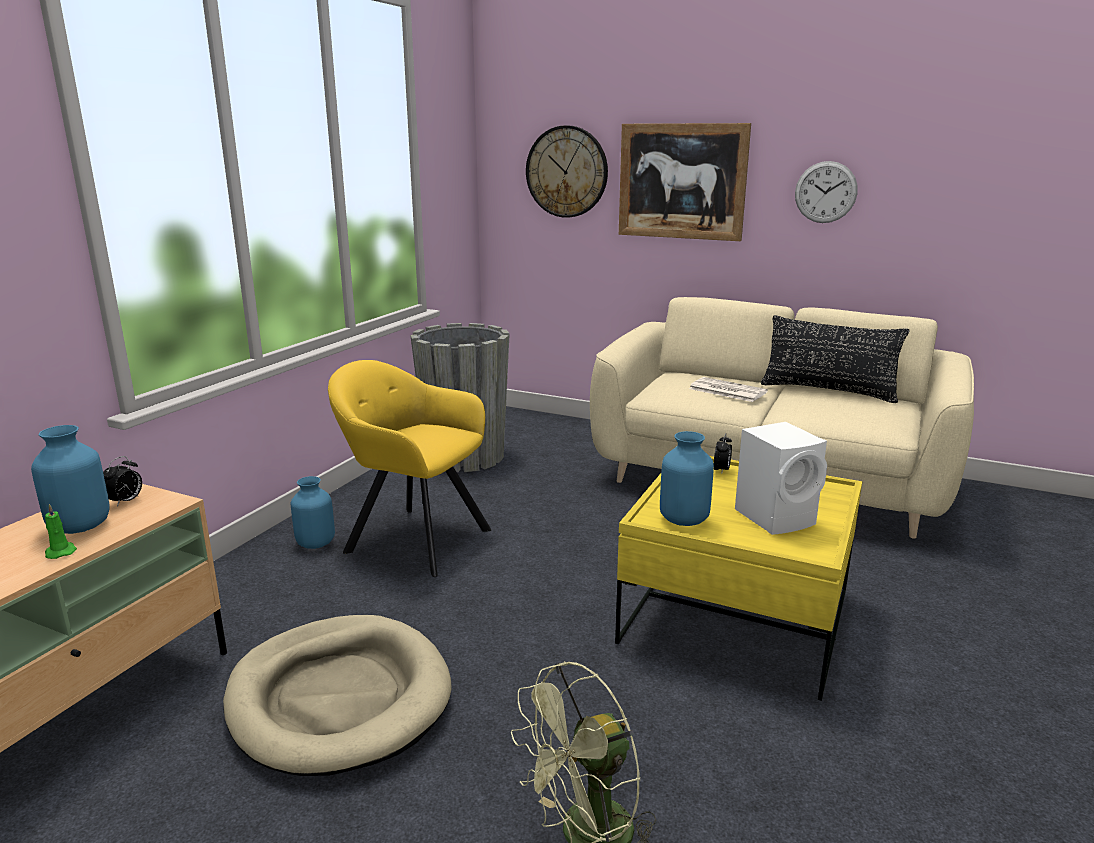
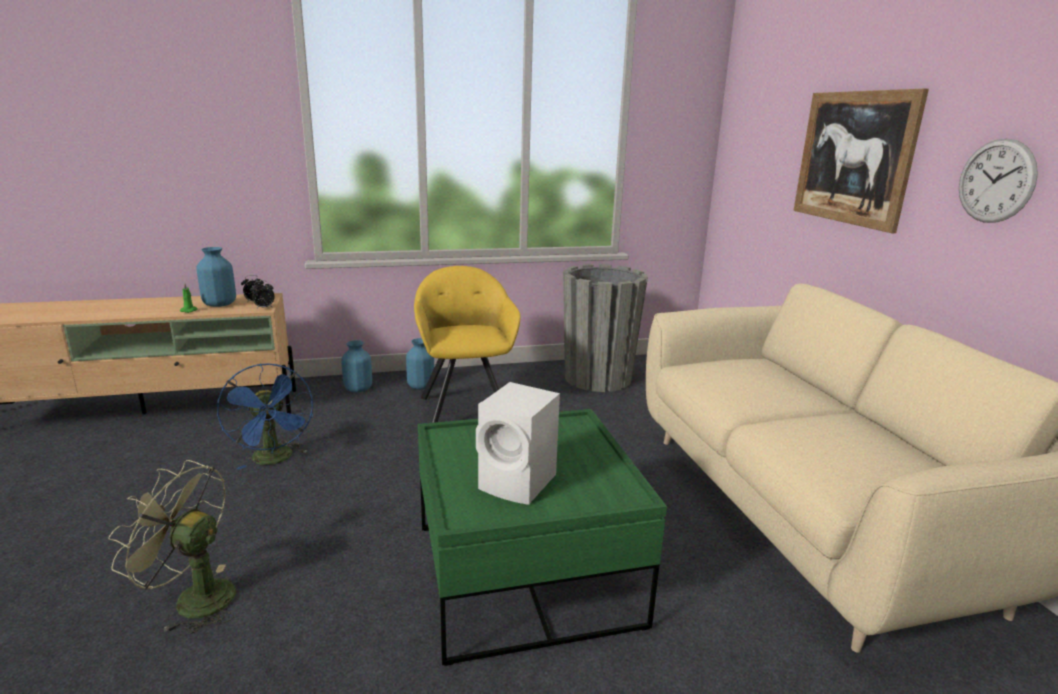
camera: 50 degrees right, 0 degrees up
beige dog bed [223,615,452,776] -> blue fan [217,363,313,470]
wall clock [526,125,608,218] -> none
yellow coffee table [615,456,862,701] -> green coffee table [418,409,667,666]
blue vase [660,431,714,526] -> blue vase moved to [341,340,372,393]
newspaper [689,377,768,402] -> none
alarm clock [714,433,732,475] -> alarm clock moved to [250,280,275,308]
black pillow [761,315,910,403] -> none

